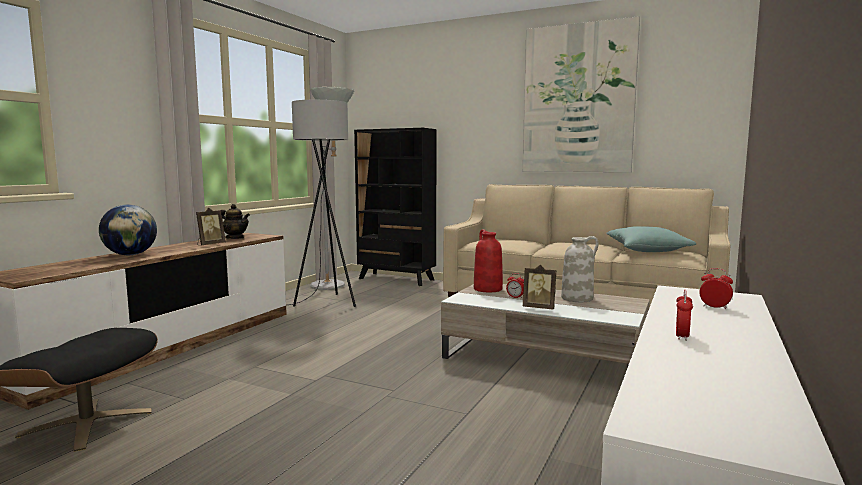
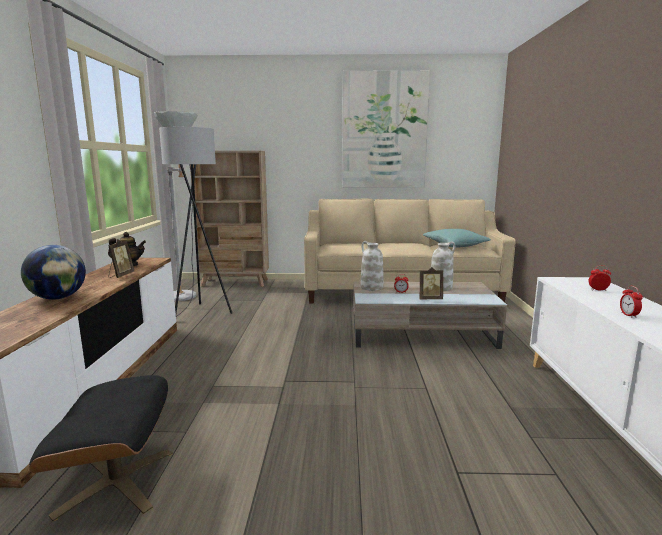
camera: 25 degrees left, 5 degrees up
black bookcase [354,128,436,286] -> beige bookcase [190,151,269,287]
red vase [474,229,503,292] -> white vase [361,241,383,291]

